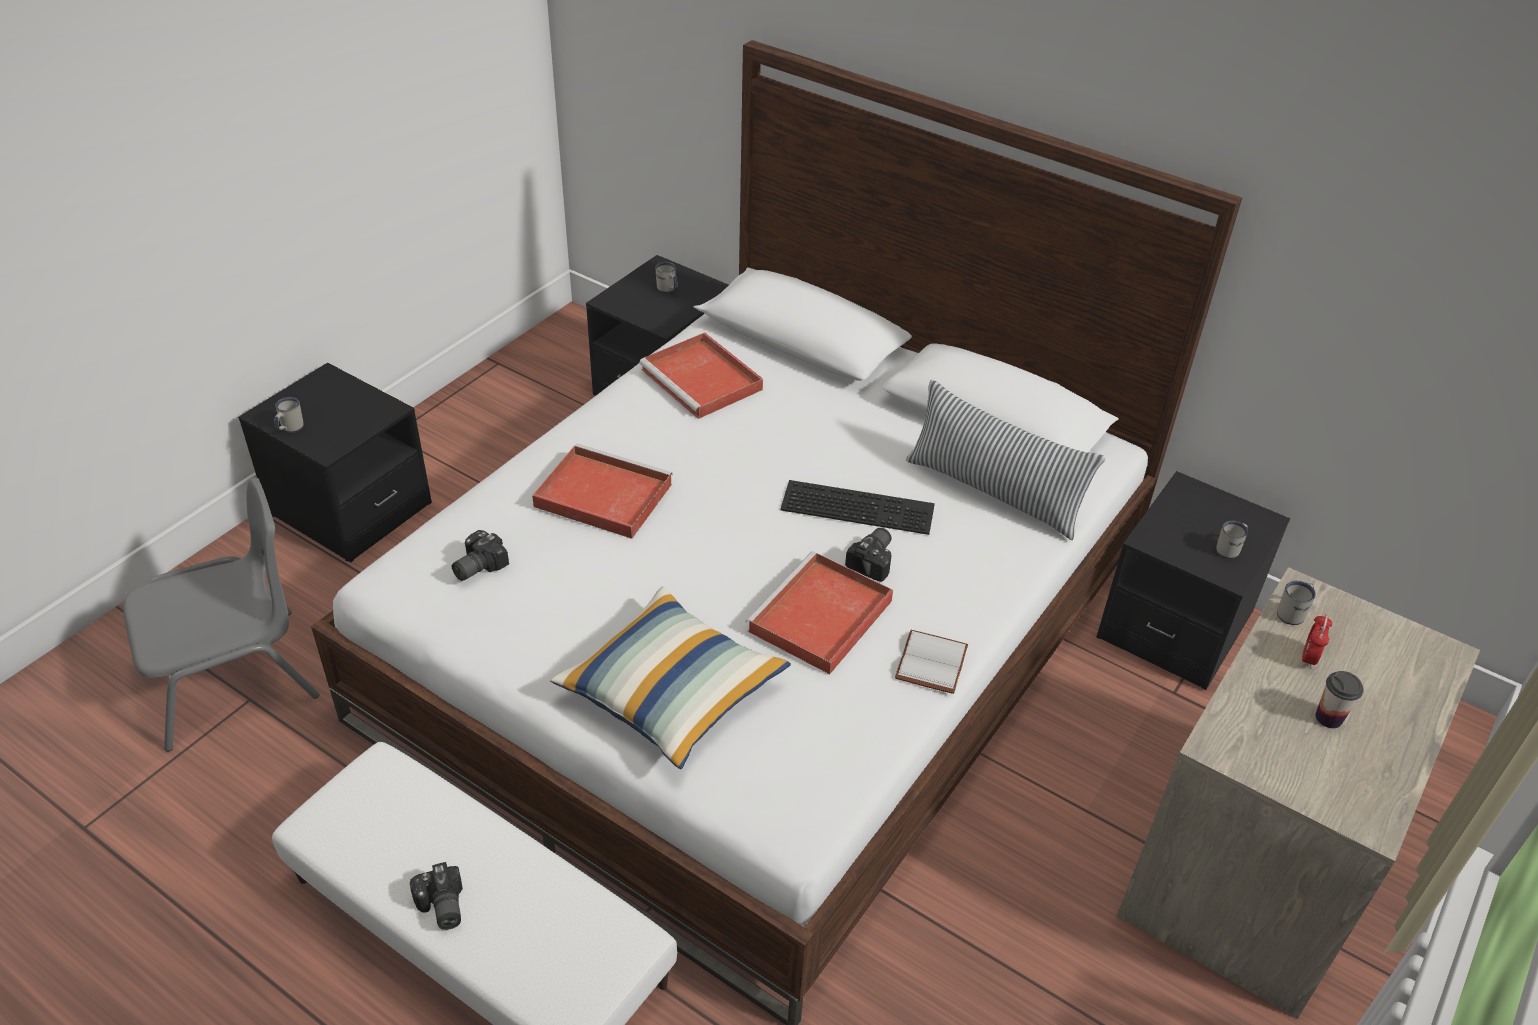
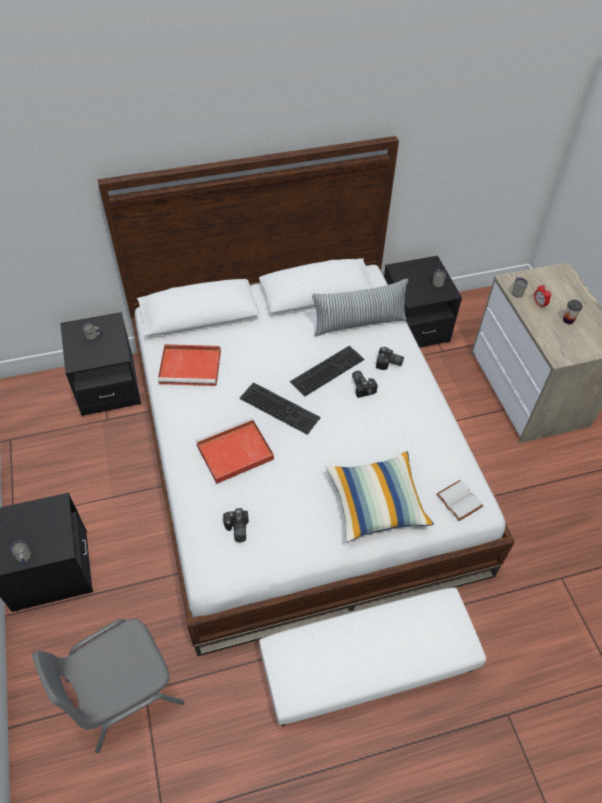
camera: 50 degrees left, 10 degrees up
grey chair [123,478,319,751] -> grey chair turned 135 degrees counterclockwise [32,619,184,753]
camera [410,862,463,930] -> camera moved to [376,347,404,370]
red tray [746,551,893,674] -> none
white book [895,630,968,694] -> white book moved to [436,480,483,521]
none -> keyboard [240,382,321,435]

